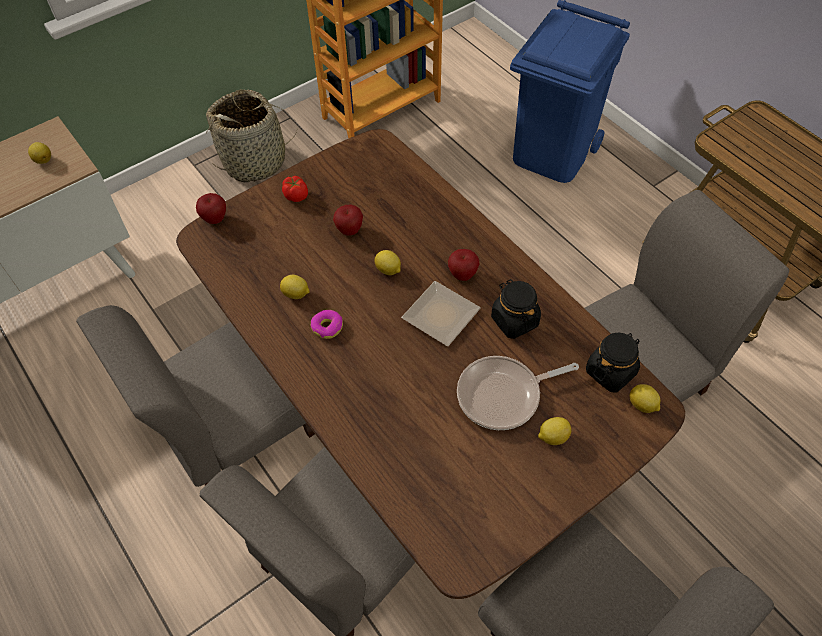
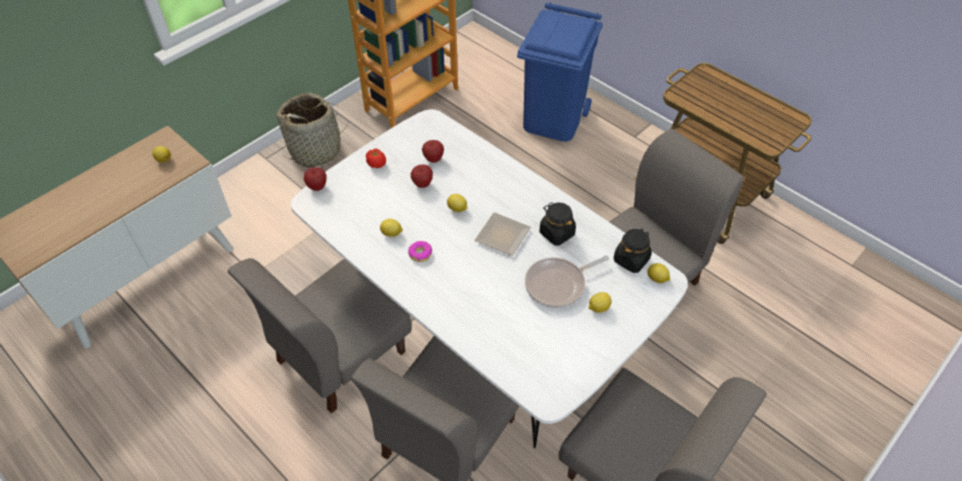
camera: 10 degrees left, 5 degrees down
brown dining table [176,129,685,599] -> white dining table [291,109,688,448]
apple [448,249,480,281] -> apple moved to [422,140,444,163]

